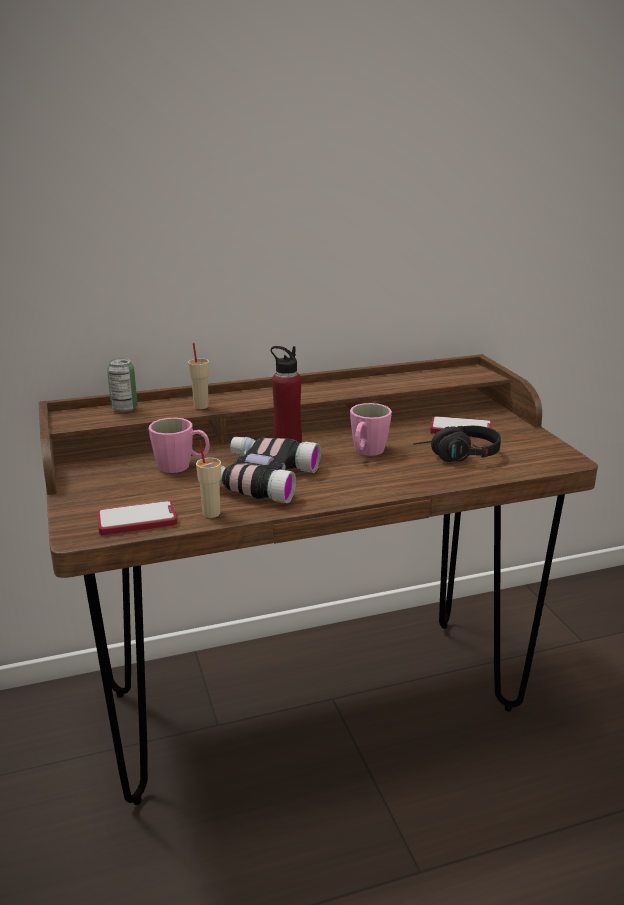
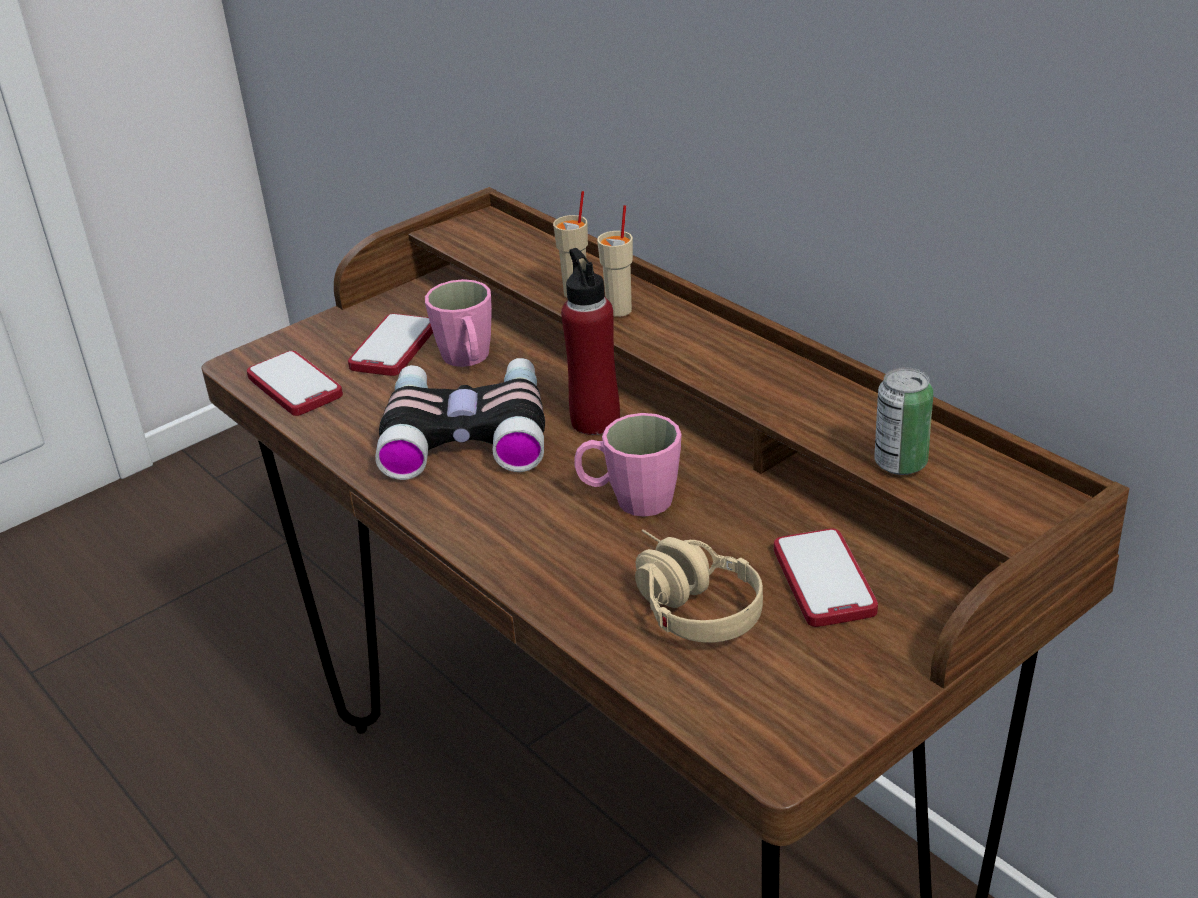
camera: 70 degrees right, 10 degrees up
can [107,358,138,412] -> can moved to [874,367,933,475]
beige cup [196,440,221,518] -> beige cup moved to [597,205,633,317]
black headphones [413,426,501,462] -> beige headphones [635,529,763,643]
none -> phone [348,314,433,376]

